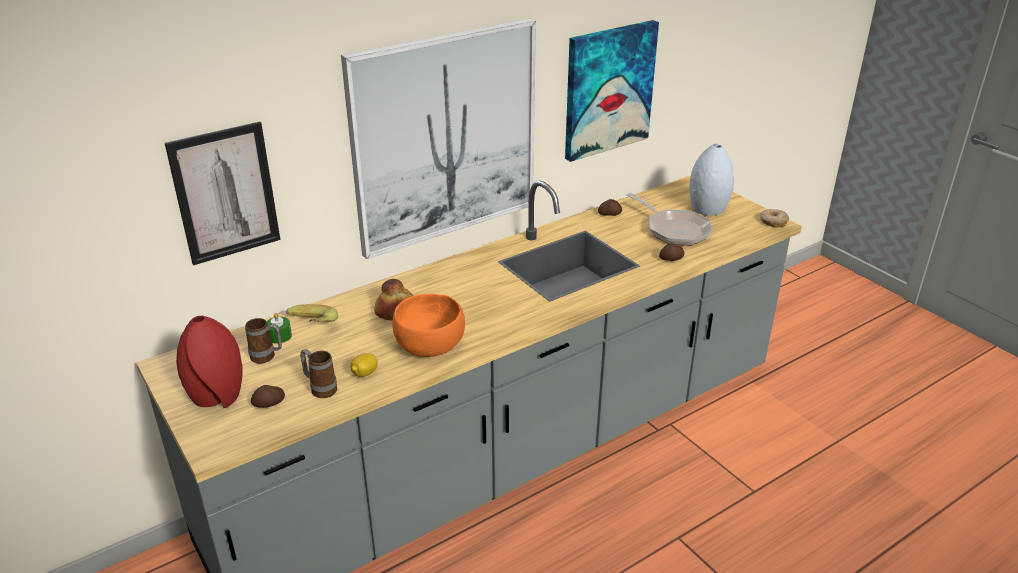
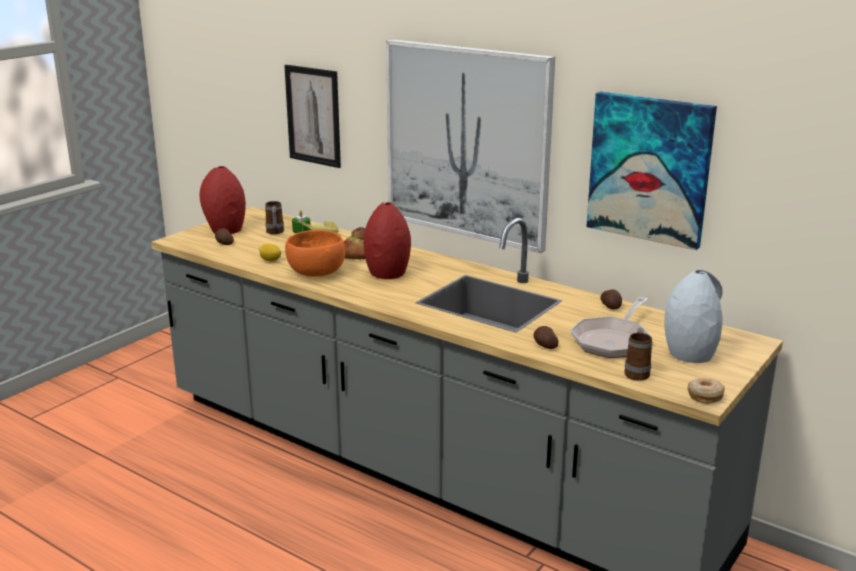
camera: 70 degrees right, 10 degrees down
mug [300,349,337,398] -> mug moved to [624,328,652,381]
none -> red vase [364,202,411,279]

